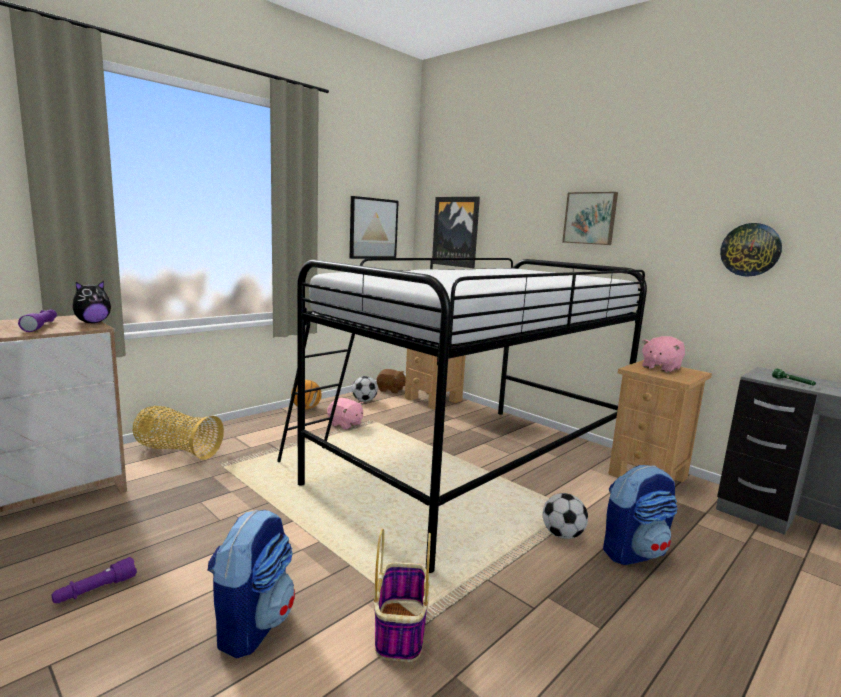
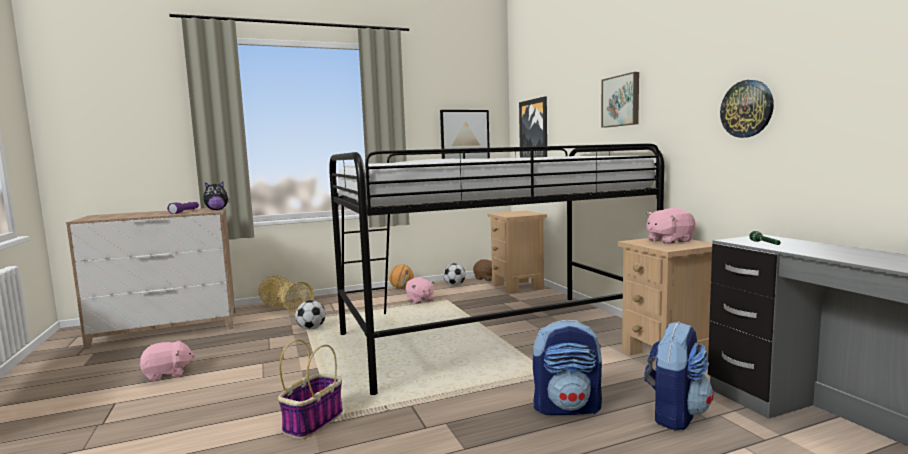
camera: 25 degrees right, 5 degrees down
purple flashlight [51,557,137,603] -> pink plush toy [139,340,195,382]
backpack [207,510,295,658] -> backpack moved to [644,321,714,430]
football [543,493,588,539] -> football moved to [295,300,326,330]

